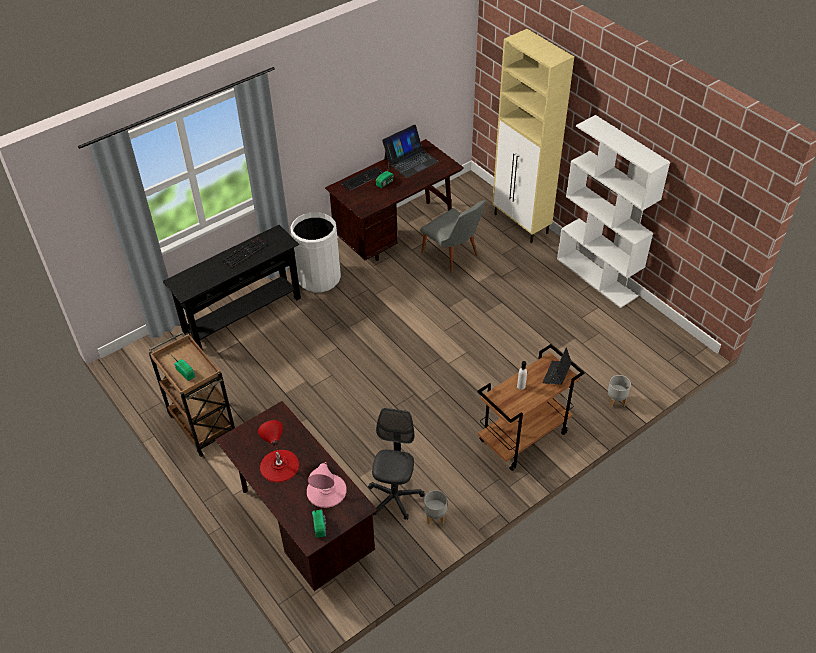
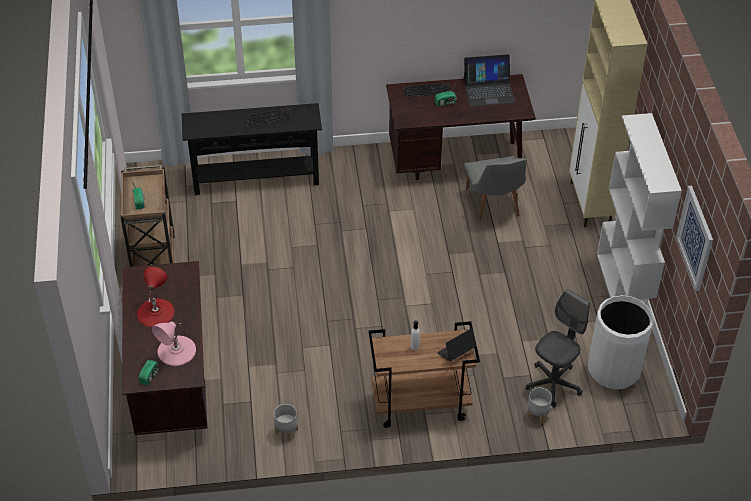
camera: 30 degrees right, 0 degrees up
white trash can [290,212,341,293] -> white trash can moved to [588,295,654,390]
grey office chair [368,408,425,520] -> grey office chair moved to [525,289,590,407]
none -> picture [676,186,713,291]

